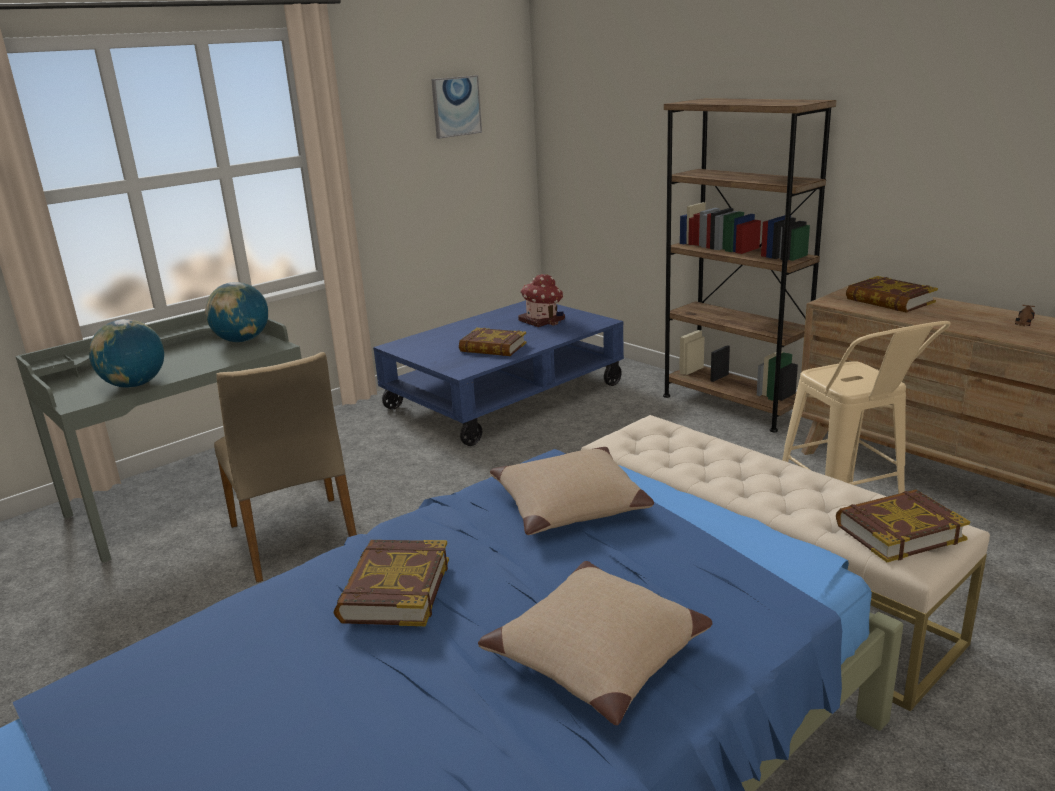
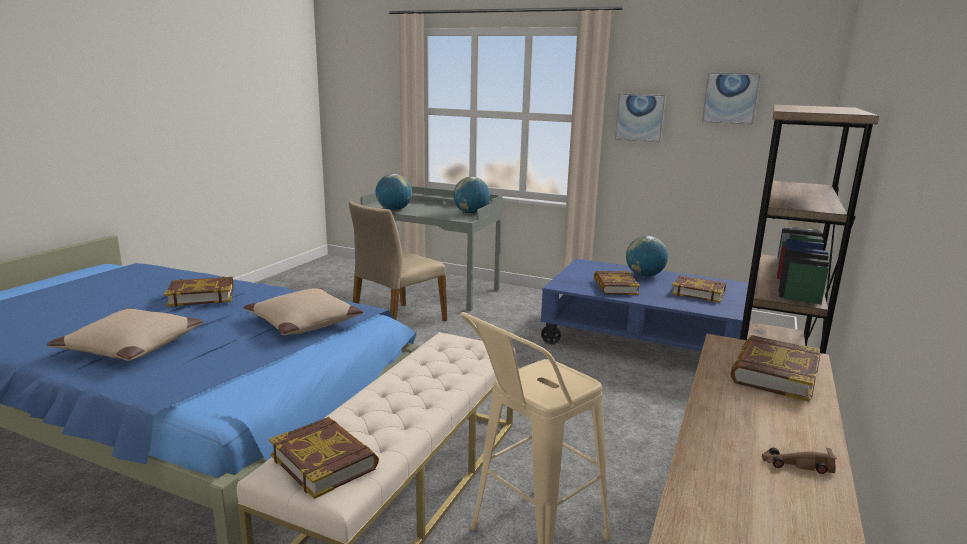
camera: 65 degrees right, 5 degrees down
toy house [518,274,565,327] -> book [671,276,726,303]
none -> picture [615,94,666,142]
none -> globe [626,236,668,277]

